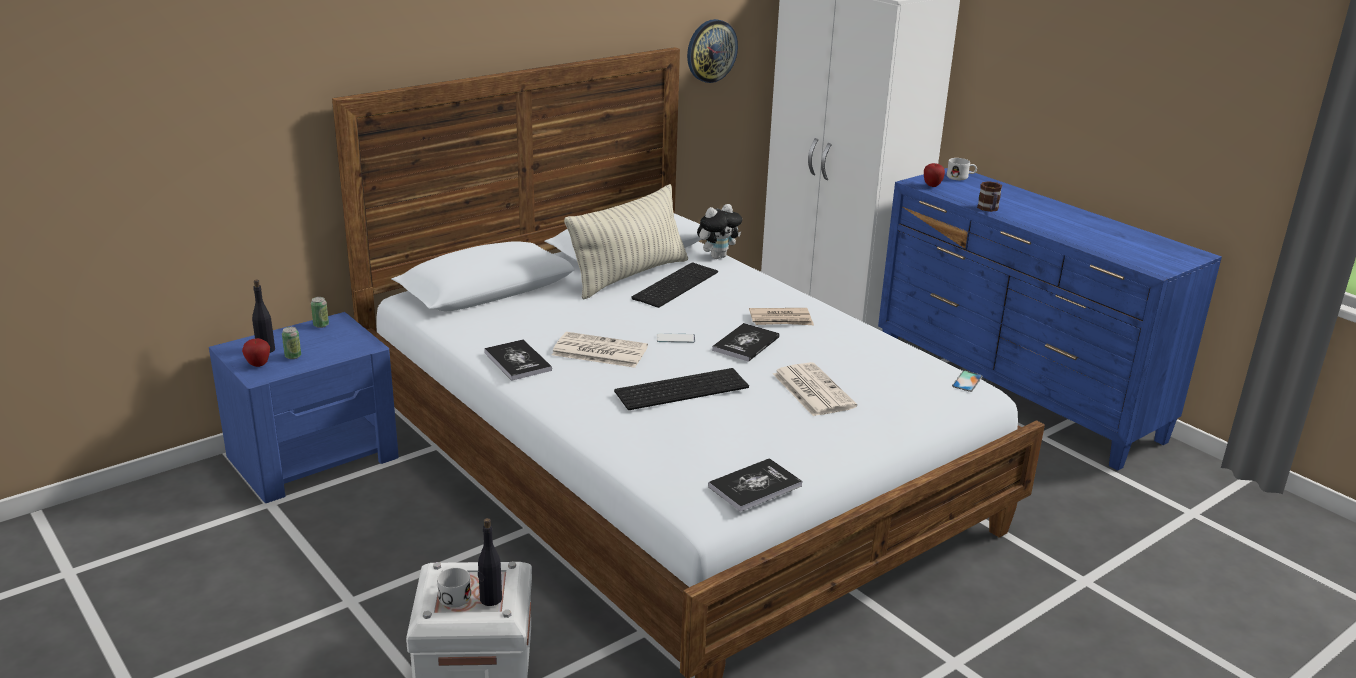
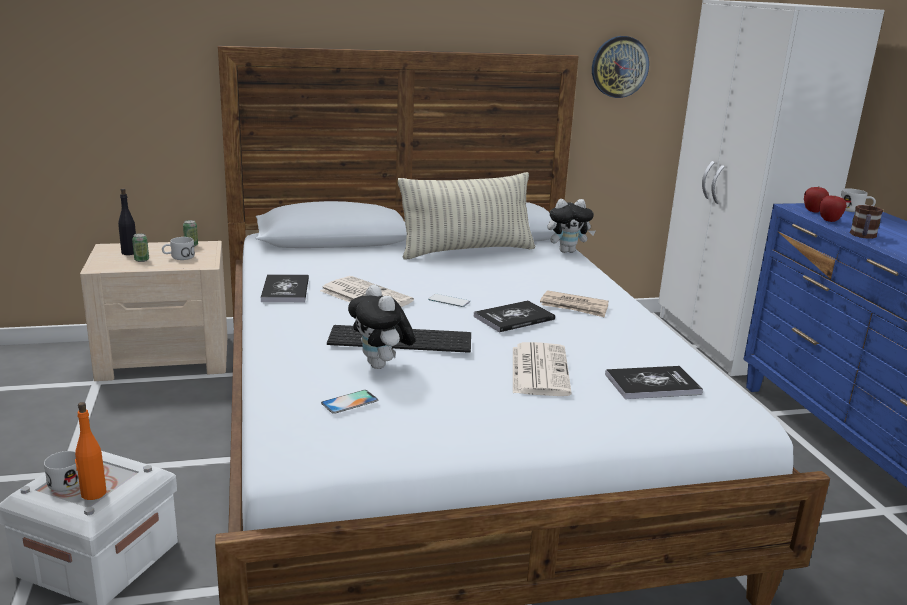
camera: 25 degrees right, 5 degrees down
blue nightstand [209,312,399,503] -> beige nightstand [80,241,227,381]
apple [242,338,270,367] -> apple moved to [820,196,847,222]
black bottle [478,518,502,606] -> orange bottle [75,402,107,500]
keyboard [632,262,718,308] -> none
book [708,458,802,512] -> book moved to [605,366,703,399]
phone [952,371,983,392] -> phone moved to [321,390,378,414]
none -> white mug [162,237,195,260]
none -> plush toy [348,284,415,369]

